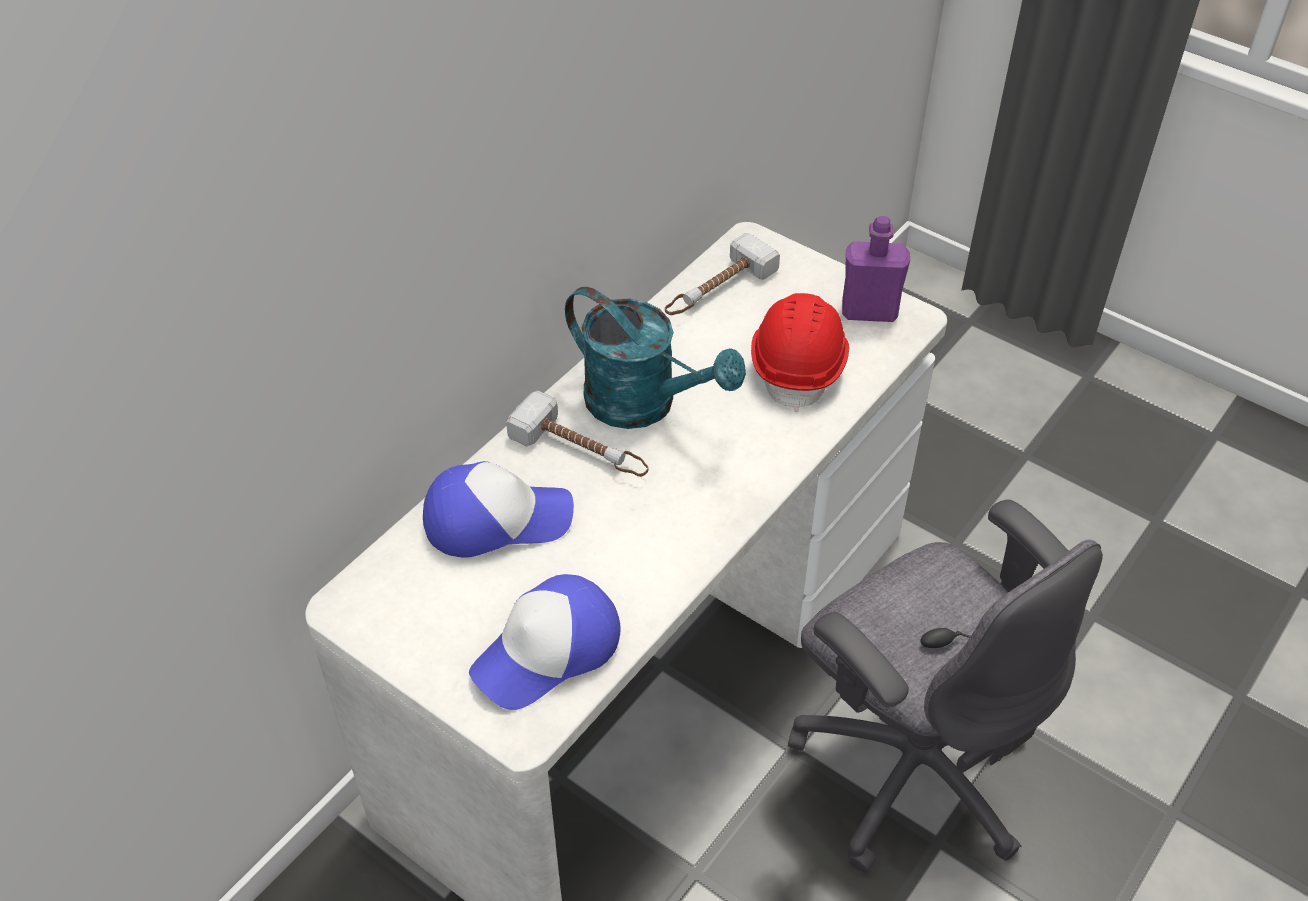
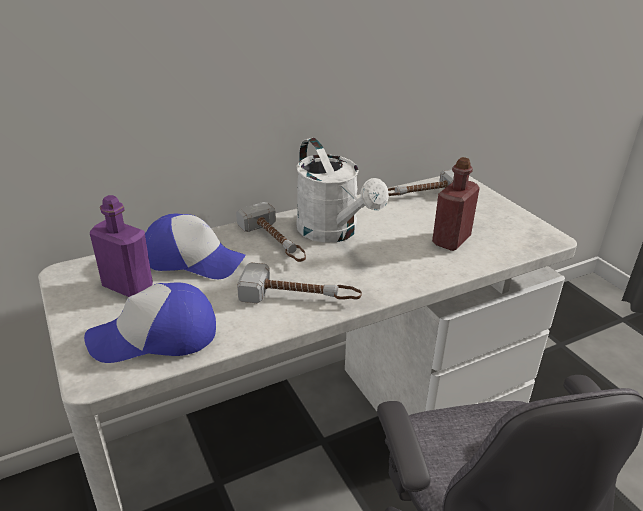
camera: 25 degrees right, 15 degrees down
turquoise watering can [565,287,746,429] -> white watering can [296,138,389,243]
red hard hat [751,293,849,412] -> red bottle [432,157,480,251]
purple bottle [842,216,910,322] -> purple bottle moved to [90,195,153,297]
none -> hammer [237,263,362,303]

